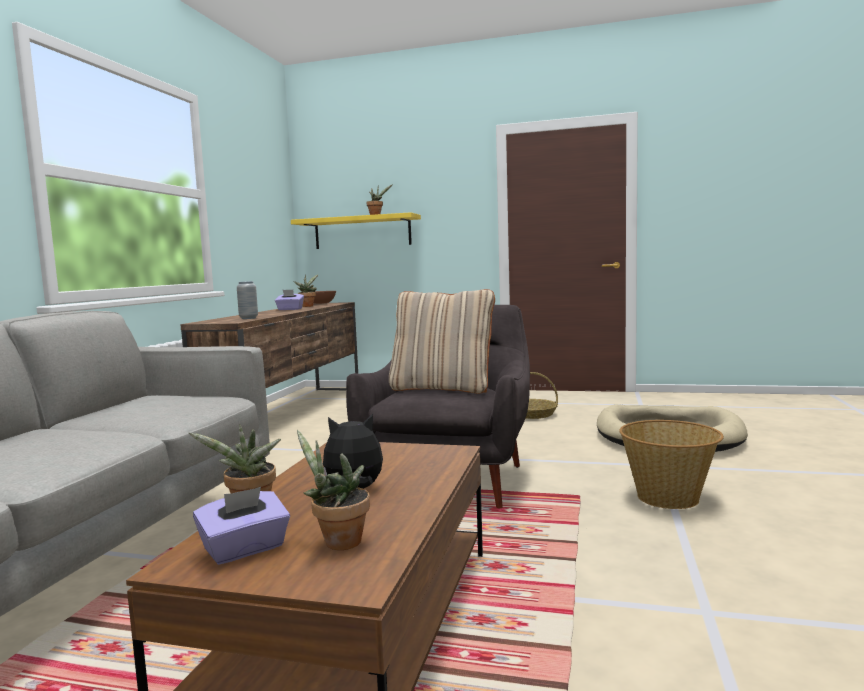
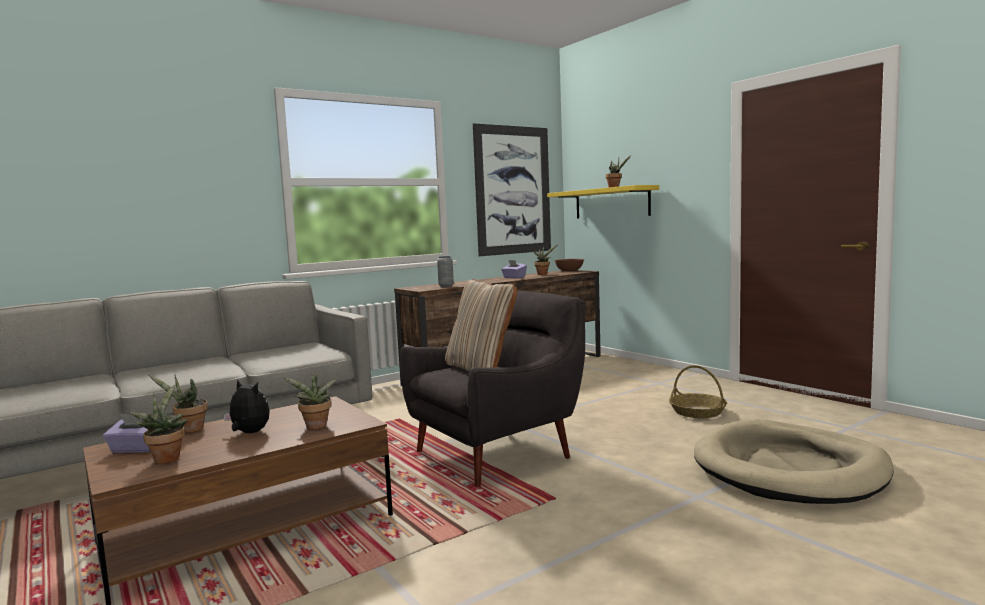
camera: 40 degrees right, 0 degrees up
basket [619,420,724,509] -> none
none -> potted plant [284,371,337,429]
none -> picture [473,124,551,256]

